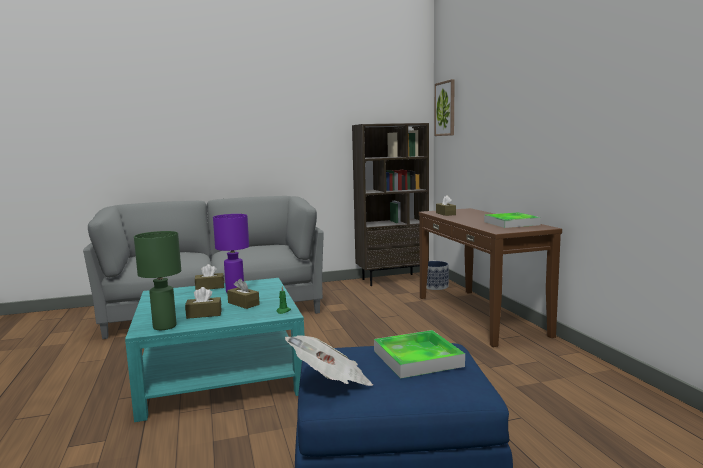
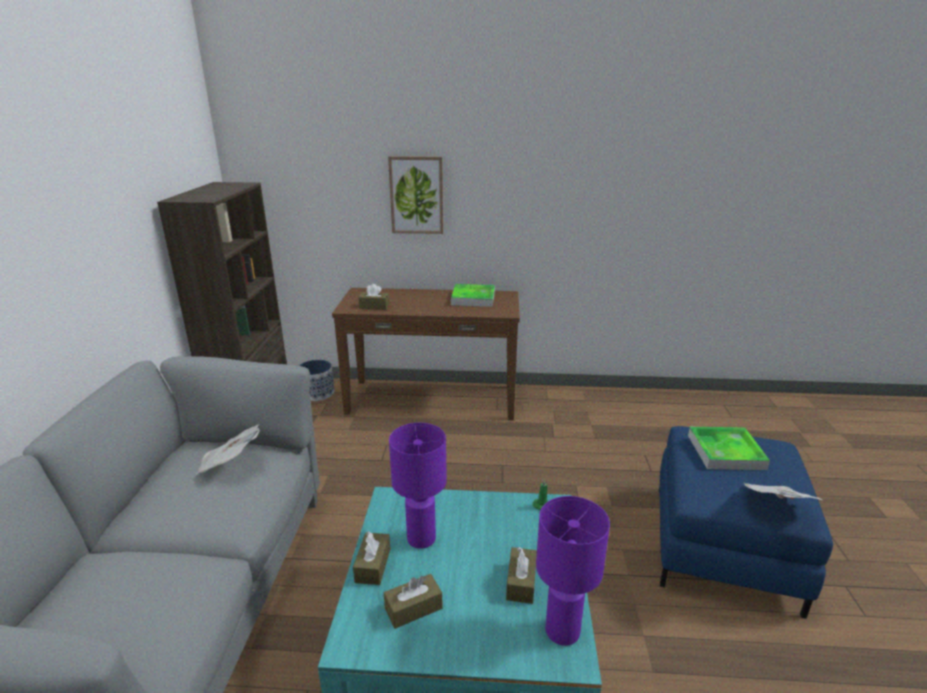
camera: 70 degrees left, 15 degrees up
green table lamp [134,231,181,330] -> purple table lamp [536,496,610,646]
brown tissue box [227,279,260,309] -> brown tissue box moved to [384,574,443,629]
picture [435,79,455,136] -> picture moved to [388,156,444,234]
none -> newspaper [195,424,260,475]

